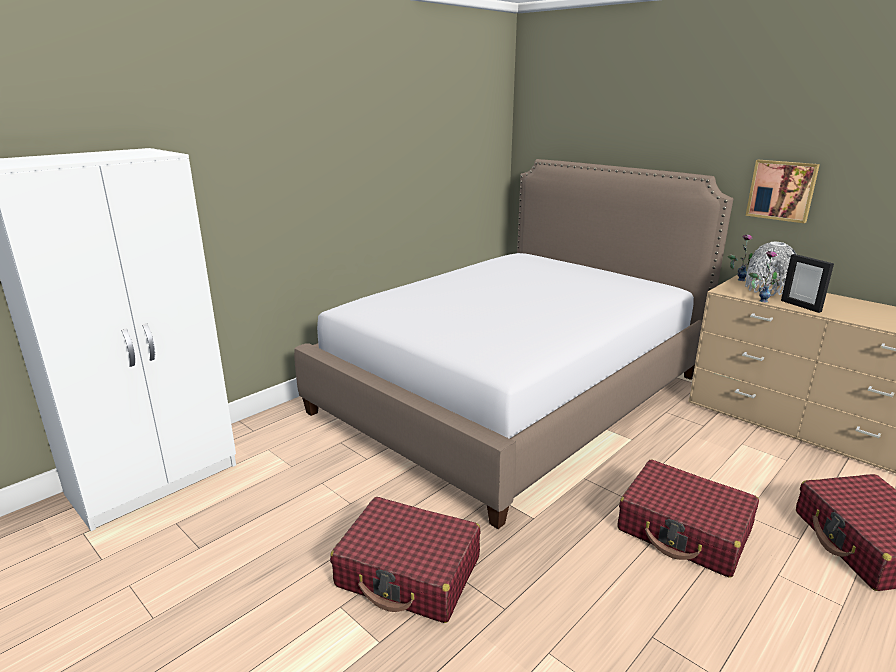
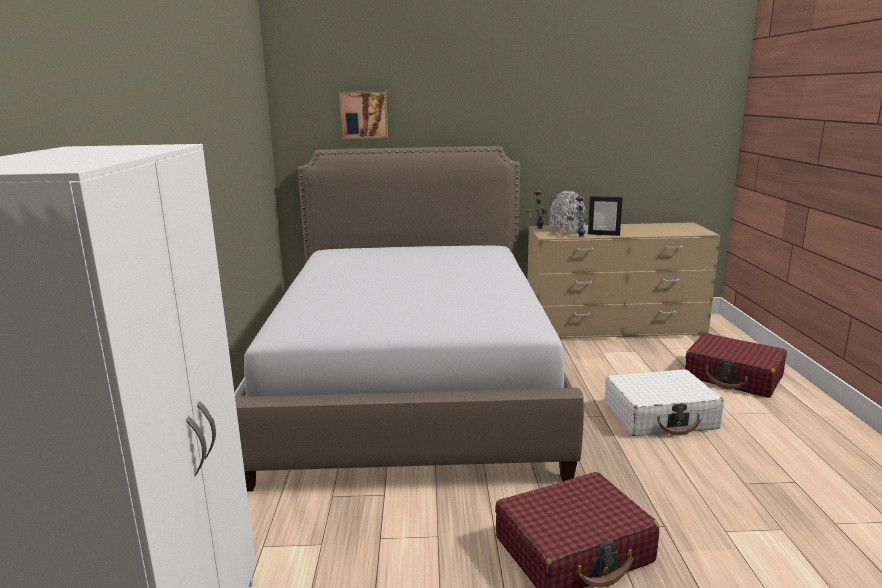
camera: 45 degrees left, 5 degrees down
red suitcase [617,460,759,578] -> white suitcase [605,369,724,436]
picture [746,160,820,223] -> picture moved to [339,90,388,139]

